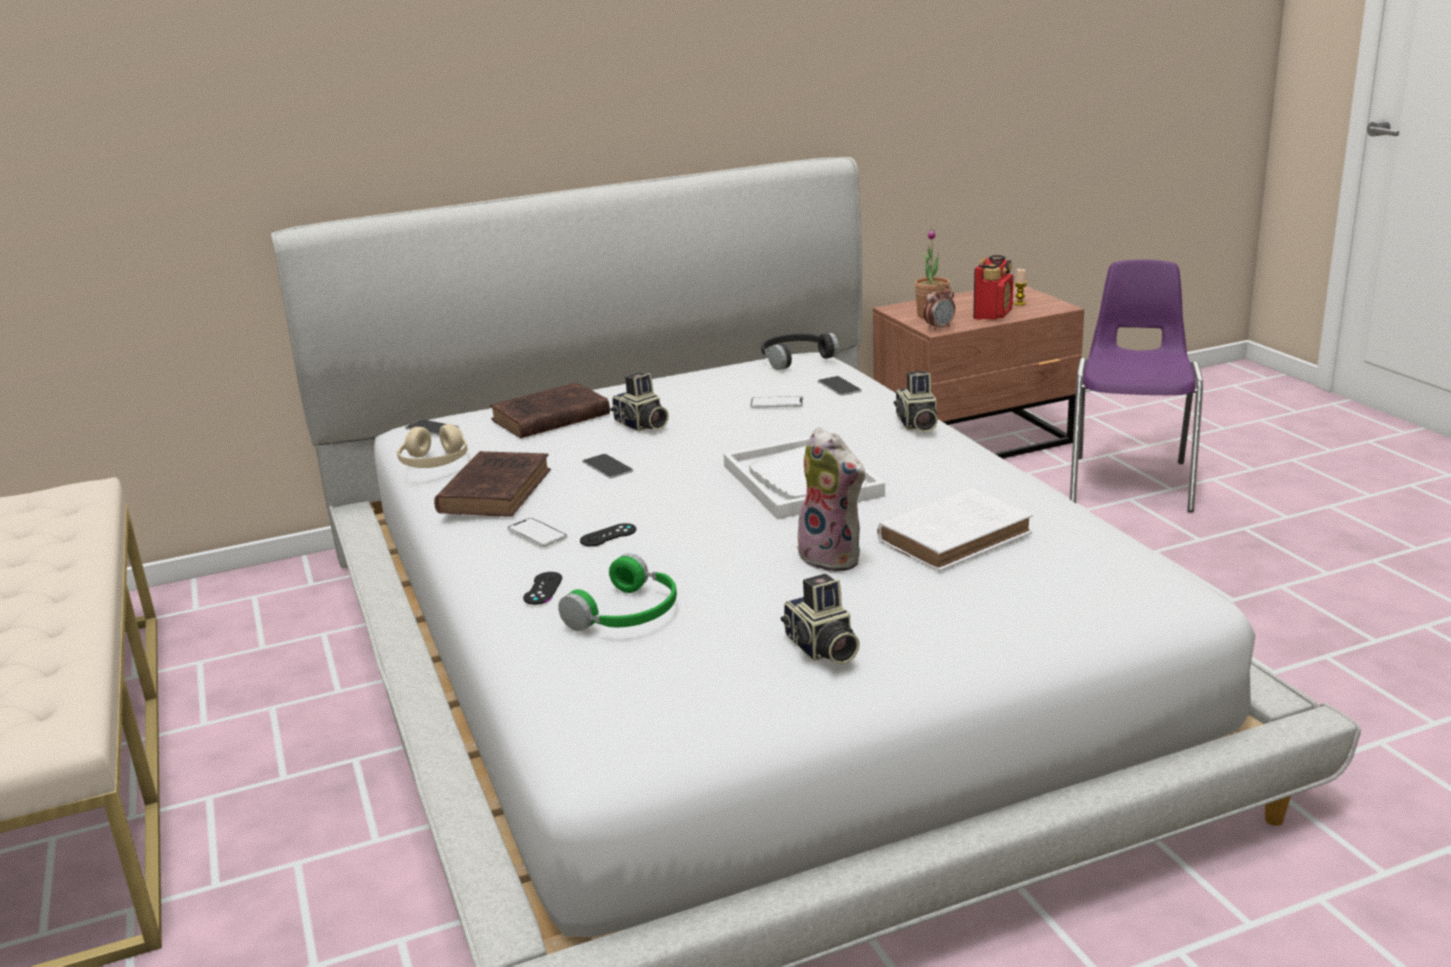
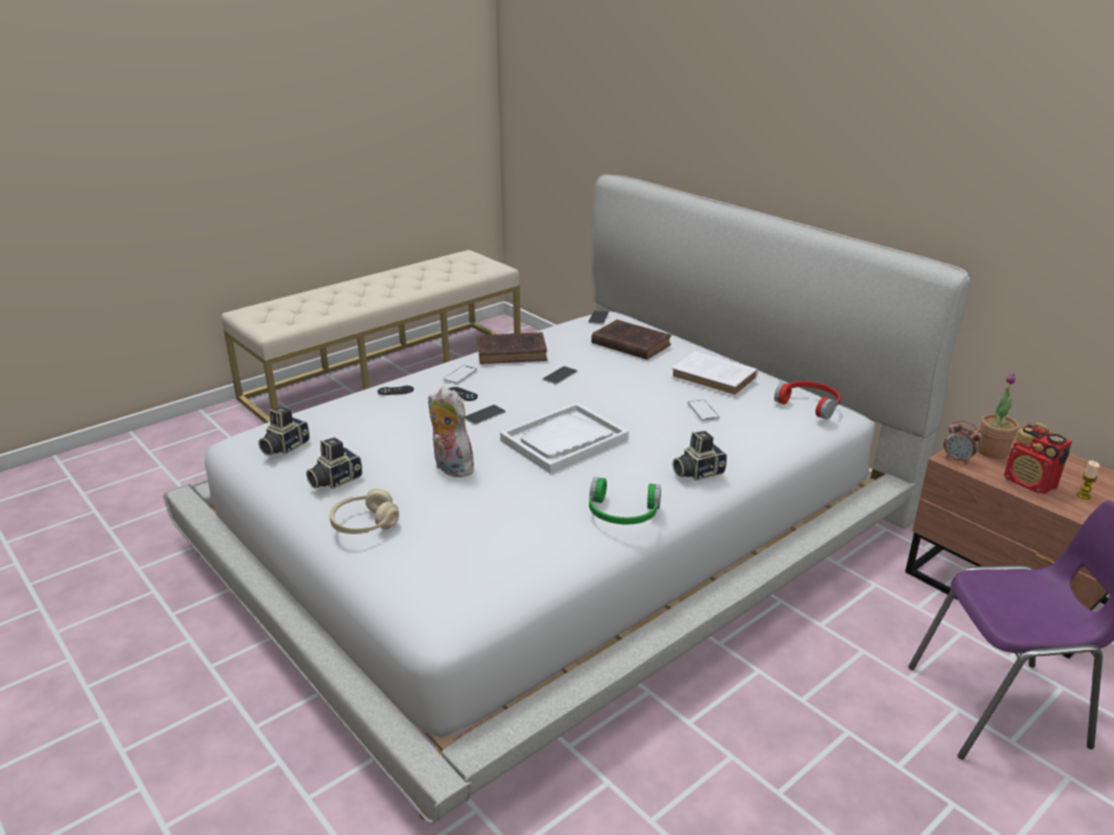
camera: 70 degrees right, 5 degrees up
beige headphones [397,423,468,468] -> beige headphones moved to [329,488,399,534]
green headphones [558,553,677,631] -> green headphones moved to [589,477,661,525]
camera [610,372,669,432] -> camera moved to [258,406,310,456]
black headphones [761,333,839,370] -> red headphones [774,381,841,420]
plush toy [798,427,866,572] -> plush toy turned 105 degrees clockwise [428,387,476,477]
phone [818,376,862,396] -> phone moved to [465,405,506,425]
white book [878,488,1033,572] -> white book moved to [671,351,758,397]
radio [973,255,1014,320] -> radio turned 45 degrees clockwise [1004,423,1072,494]

